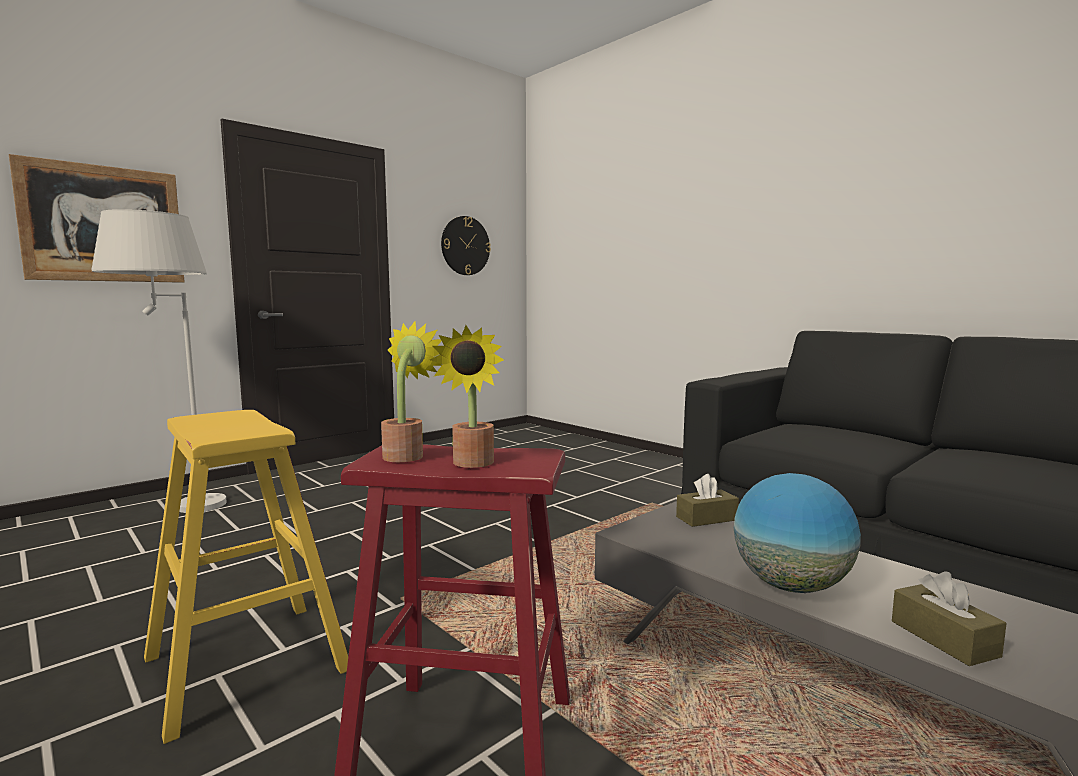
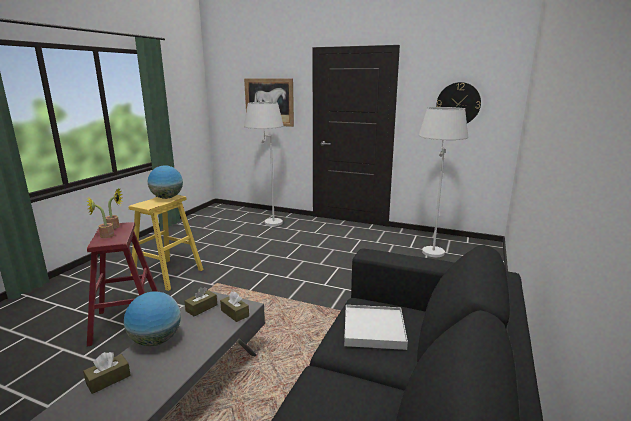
camera: 65 degrees right, 10 degrees up
none -> globe [148,165,183,199]
none -> brown tissue box [184,287,217,316]
none -> white tray [344,305,408,350]
none -> white floor lamp [419,107,468,257]

